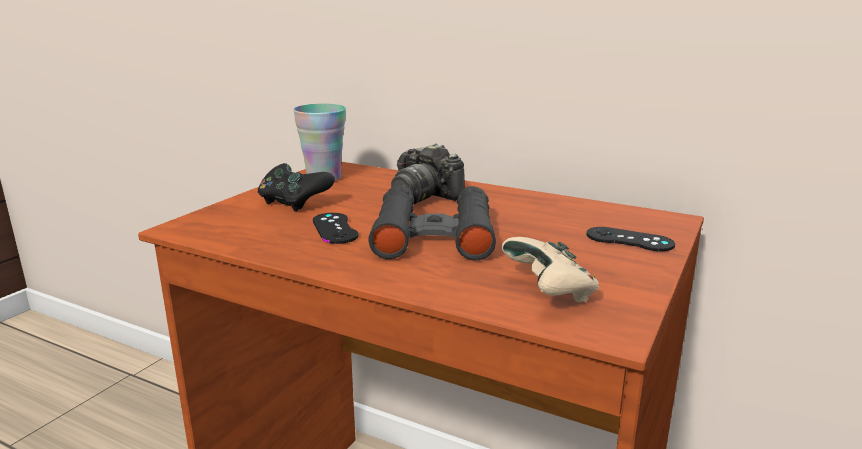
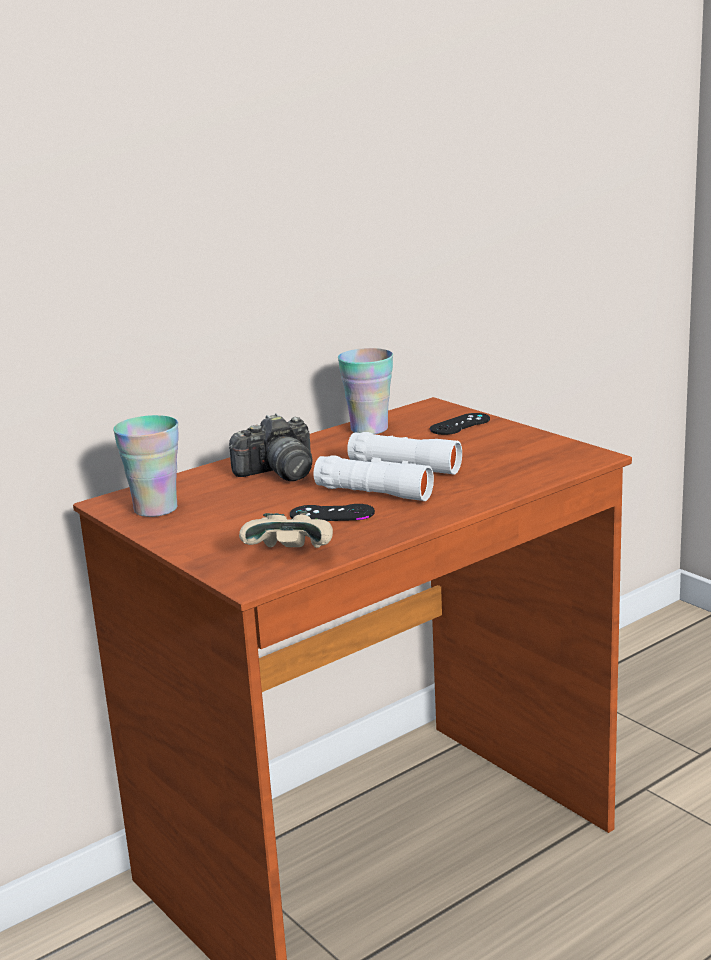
camera: 65 degrees left, 0 degrees up
black game controller [258,163,335,212] -> none
black binoculars [368,185,496,260] -> white binoculars [314,432,462,501]
beige game controller [502,237,599,303] -> beige game controller moved to [239,511,333,548]
none -> cup [338,348,393,434]

